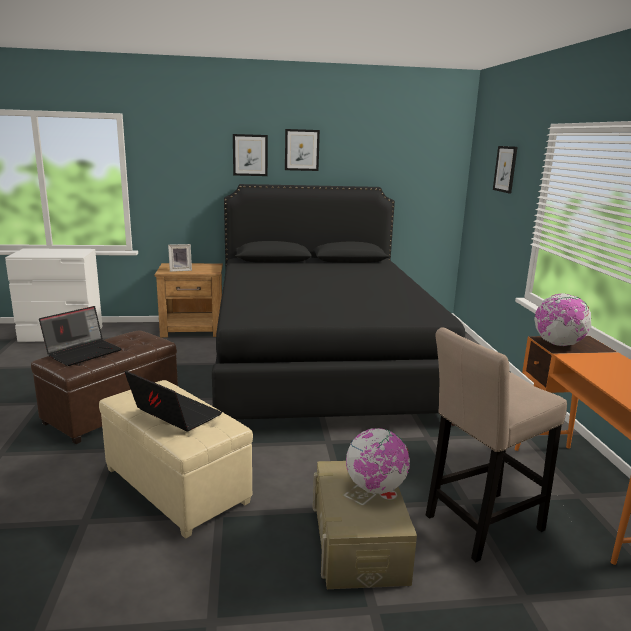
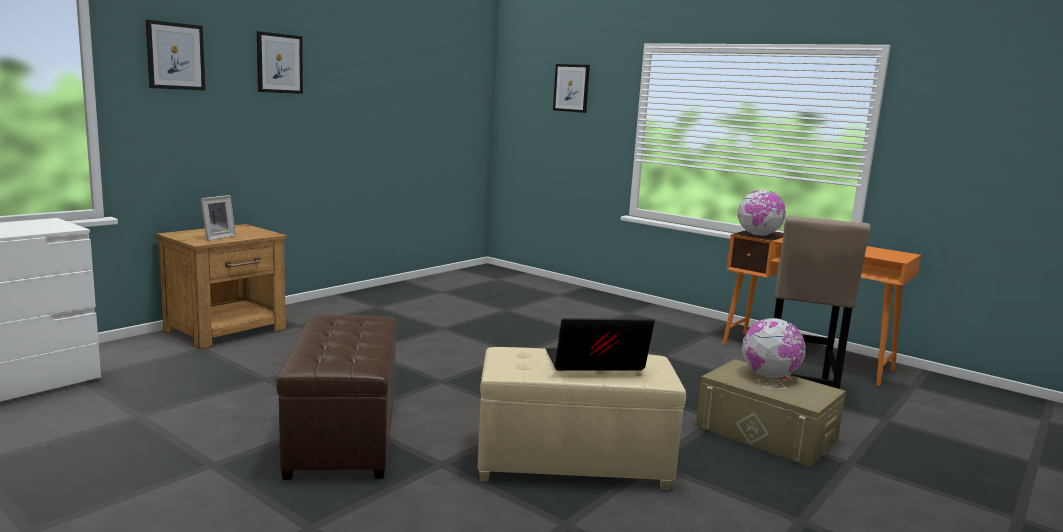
camera: 45 degrees left, 5 degrees down
laptop [39,306,122,366] -> none
black bed [212,184,465,426] -> none
picture [285,129,320,171] -> picture moved to [146,20,205,90]

